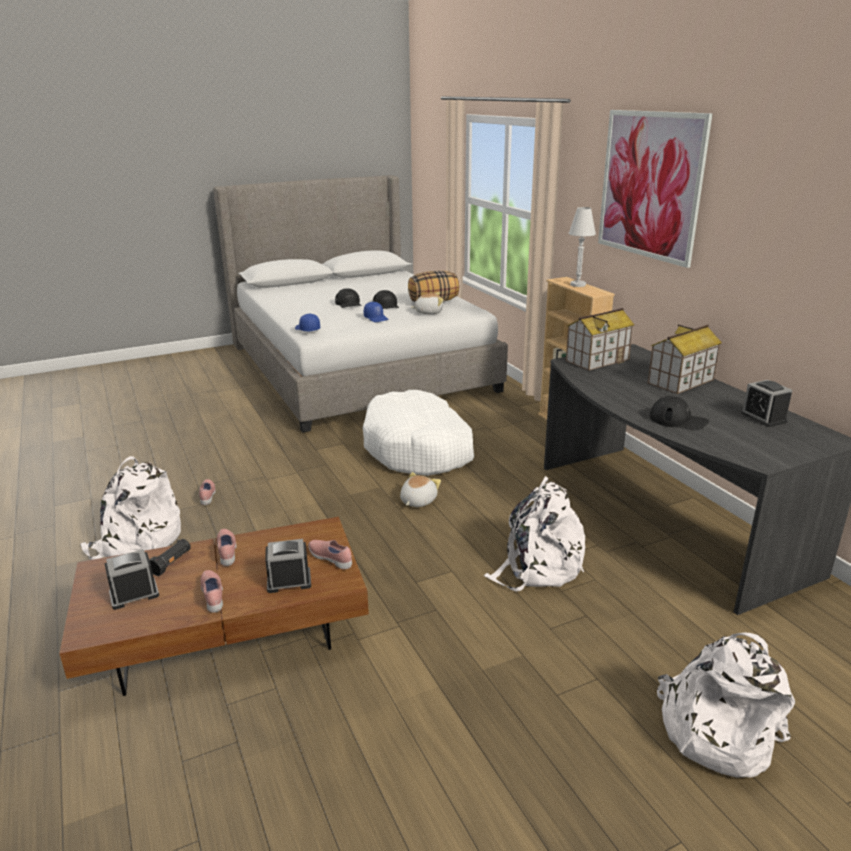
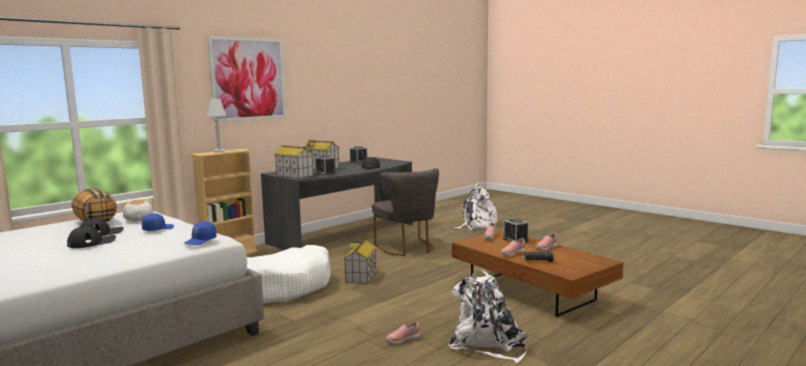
camera: 110 degrees left, 15 degrees down
alarm clock [105,549,159,610] -> alarm clock moved to [315,155,336,175]
plush toy [400,472,441,507] -> toy house [344,239,377,284]
white backpack [484,476,585,592] -> grey chair [372,168,439,256]

